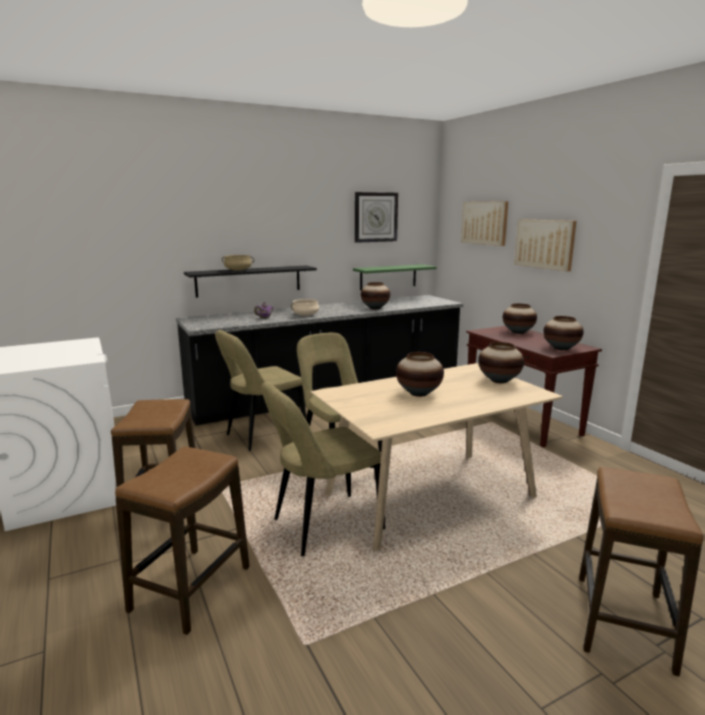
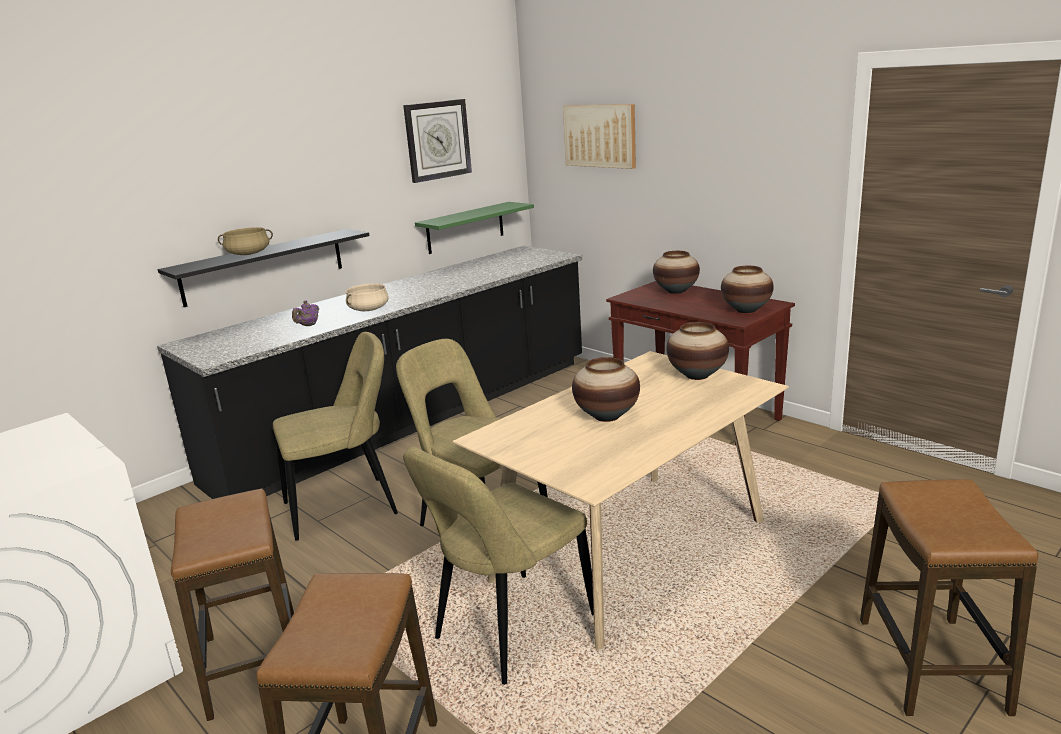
camera: 15 degrees left, 5 degrees up
beige chair [215,330,306,451] -> beige chair turned 150 degrees counterclockwise [273,332,398,541]
vase [361,282,390,309] -> none
picture [514,219,576,271] -> none

